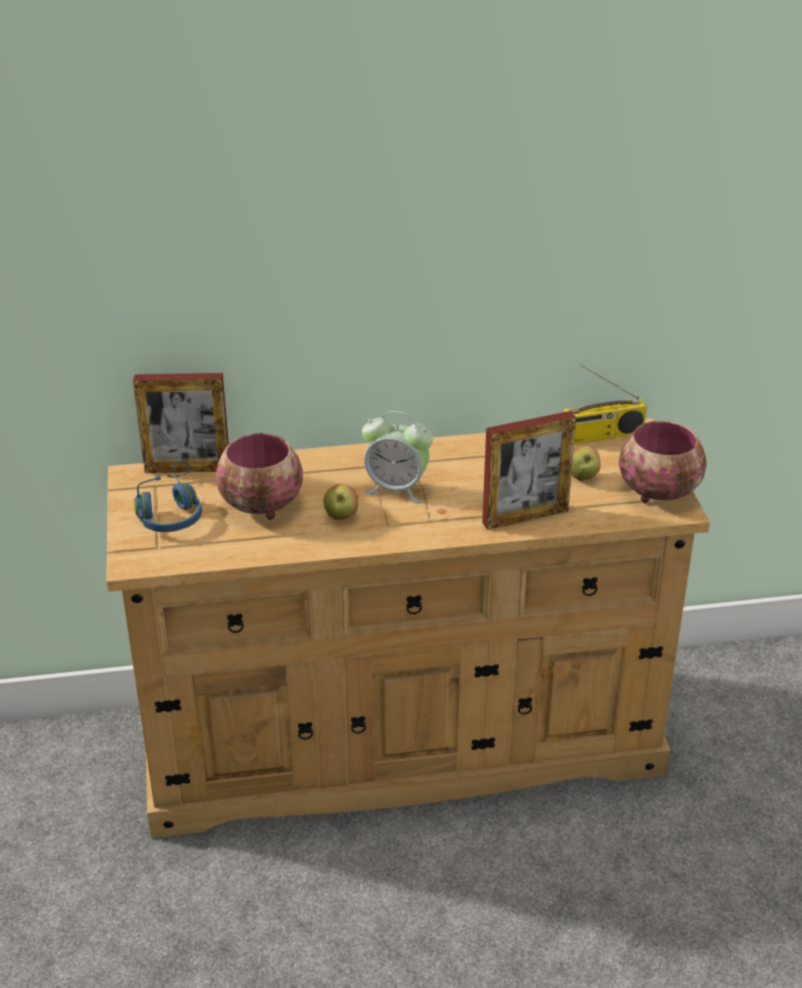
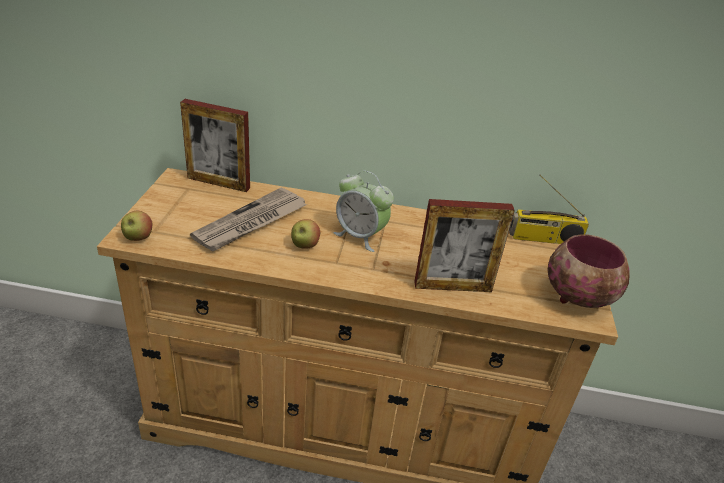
camera: 15 degrees right, 0 degrees up
blue headphones [134,462,202,532] -> none
bowl [216,433,303,520] -> newspaper [190,187,306,252]
apple [571,445,601,481] -> apple moved to [121,211,152,241]

